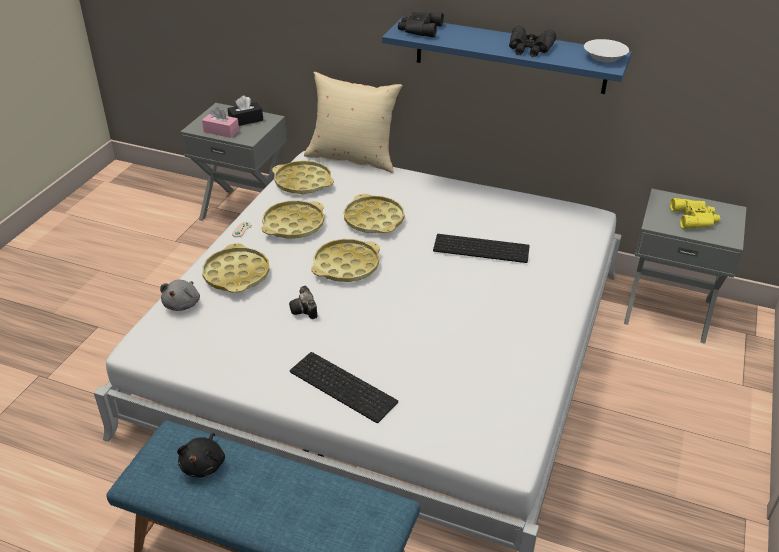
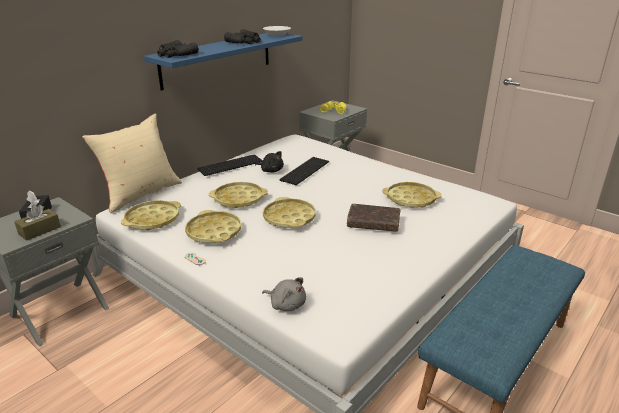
camera: 70 degrees left, 10 degrees down
black plush toy [177,433,225,478] -> black plush toy moved to [255,151,284,173]
pink tissue box [202,107,239,138] -> brown tissue box [14,205,61,241]
yellow tray [202,244,270,293] -> yellow tray moved to [382,182,442,208]
camera [289,286,318,319] -> none
keyboard [290,352,398,423] -> keyboard moved to [197,154,263,176]
none -> brown book [347,204,400,232]

